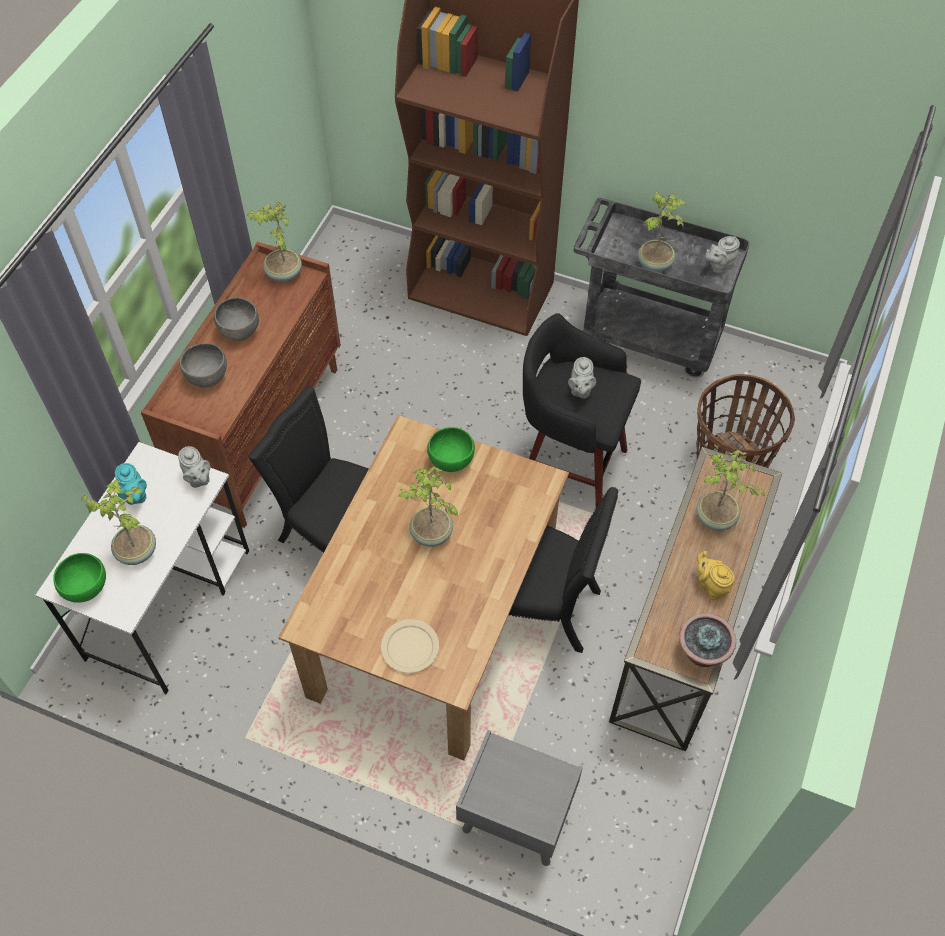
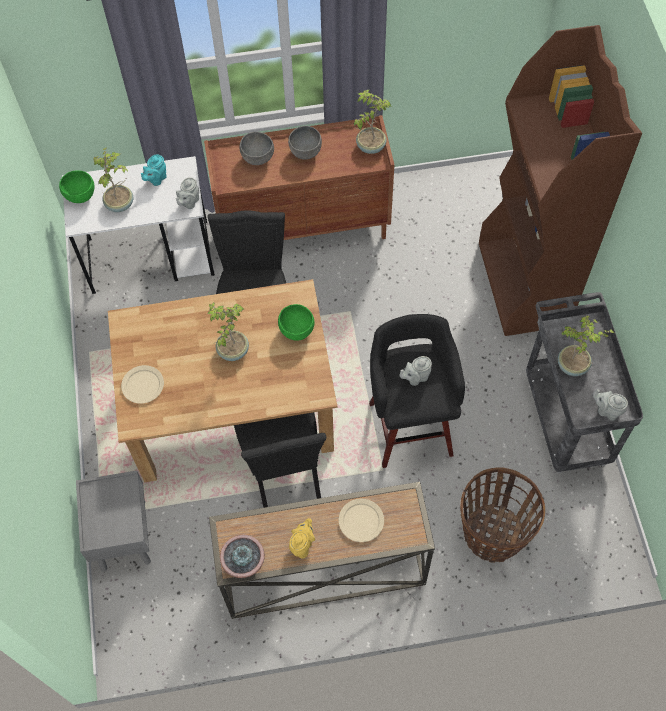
camera: 60 degrees right, 5 degrees up
potted plant [697,450,765,531] -> beige plate [339,499,384,542]

